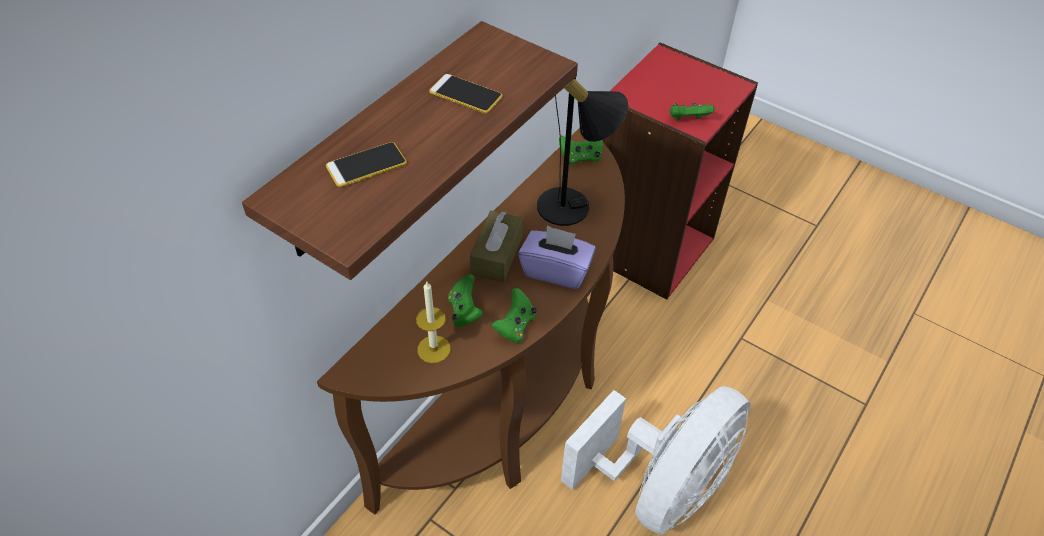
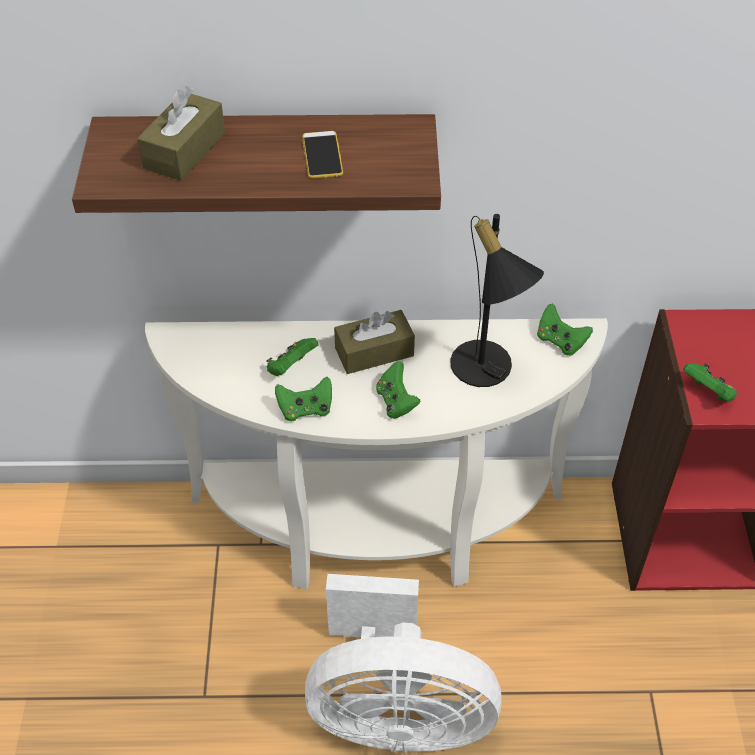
camera: 55 degrees right, 0 degrees up
brown console table [317,128,625,515] -> white console table [145,318,608,589]
phone [326,142,407,187] -> brown tissue box [137,86,225,181]
candle [416,282,451,363] -> none
purple tissue box [518,225,596,289] -> green game controller [376,361,420,419]

